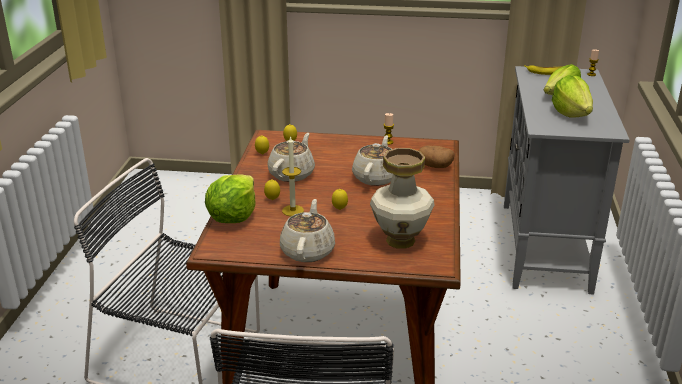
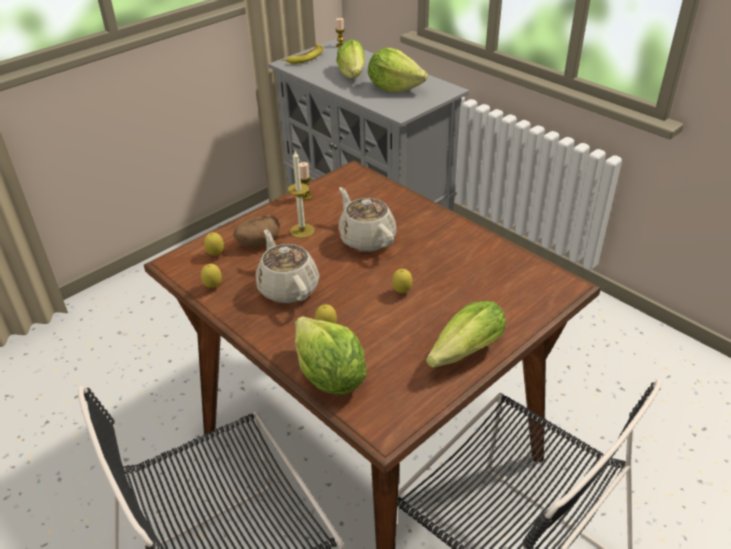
camera: 50 degrees left, 10 degrees up
beige teapot [280,199,335,262] -> lettuce [426,301,506,368]
candle [282,136,304,216] -> candle moved to [288,151,315,238]
vase [370,148,434,249] -> none
potato [419,146,455,168] -> potato moved to [233,215,280,247]

